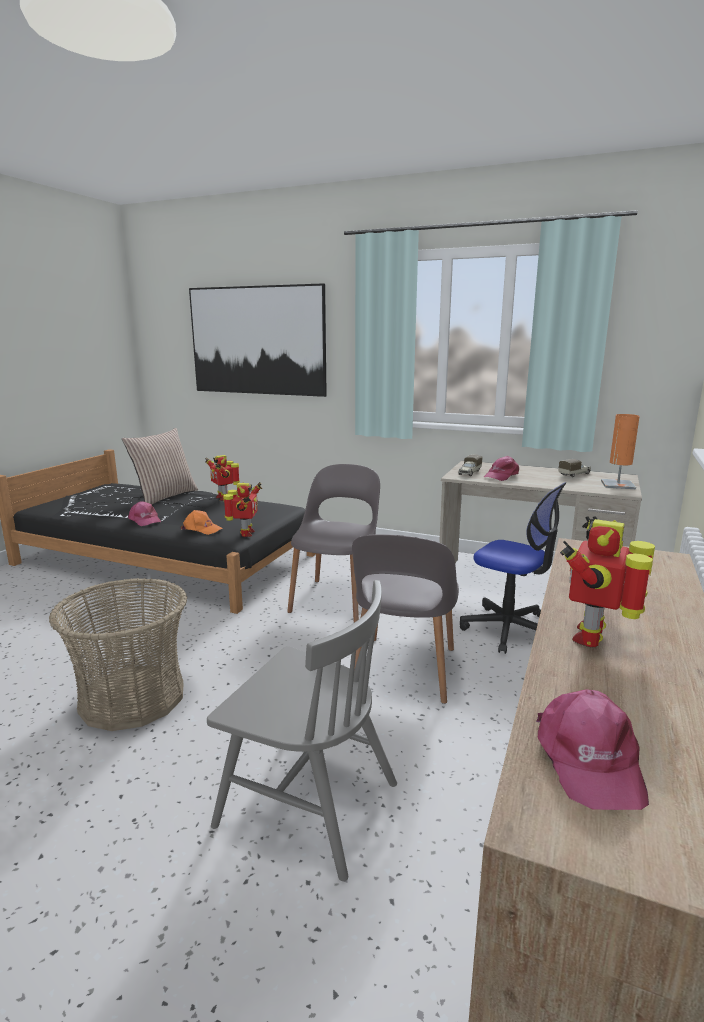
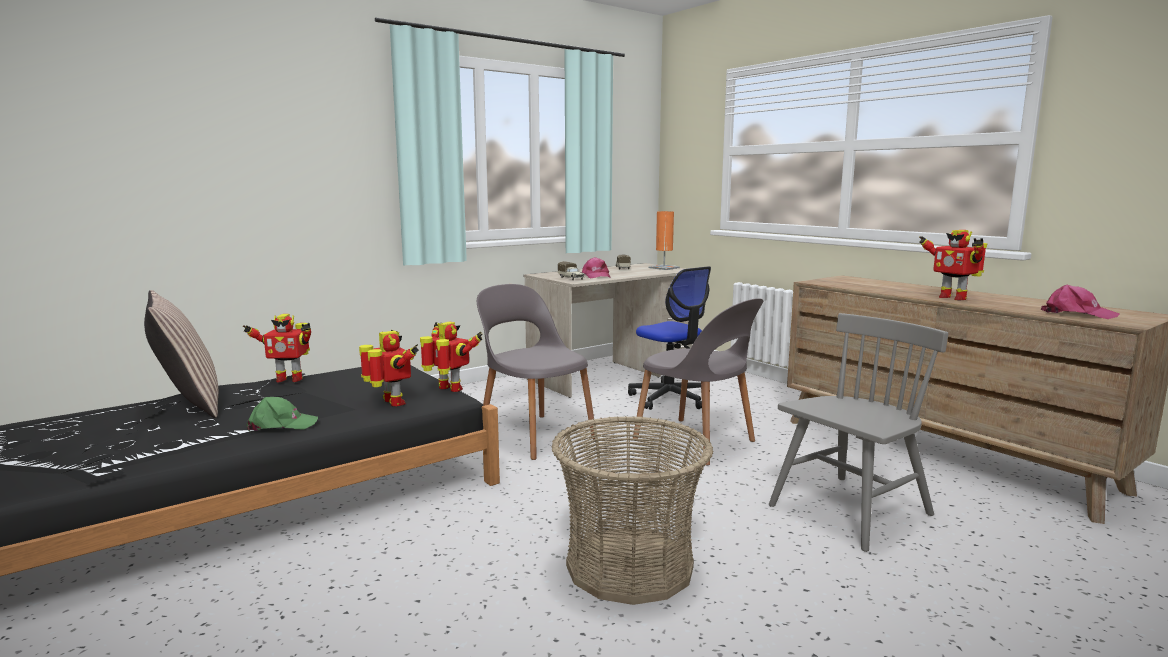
camera: 60 degrees left, 5 degrees down
pink cap [128,501,161,526] -> green cap [247,397,318,432]
orange cap [181,510,223,535] -> toy robot [359,330,419,407]
picture [189,283,327,397] -> none
office chair [460,482,567,654] -> office chair turned 75 degrees clockwise [628,266,711,410]

